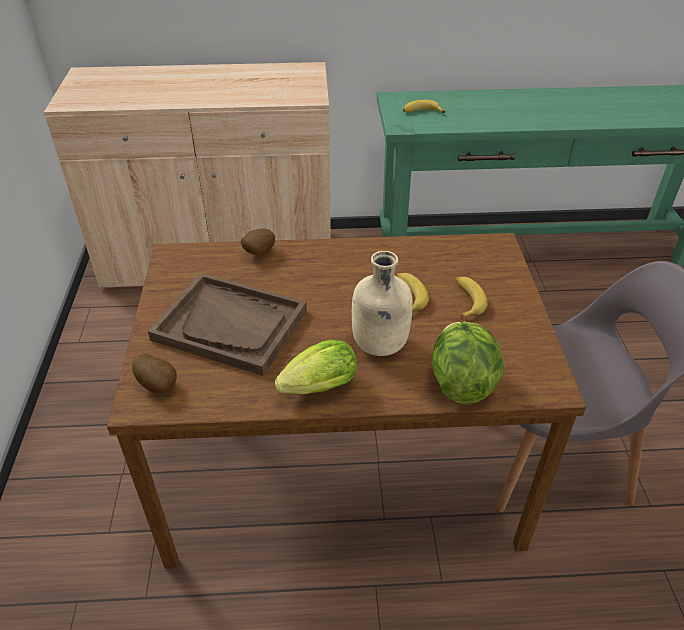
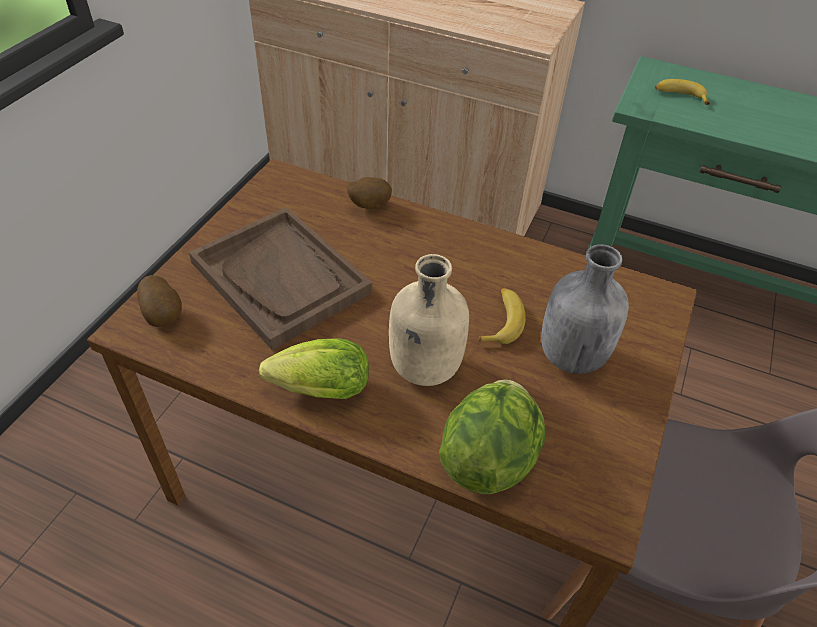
camera: 25 degrees right, 5 degrees up
banana [456,277,488,319] -> grey bottle [541,244,629,374]

